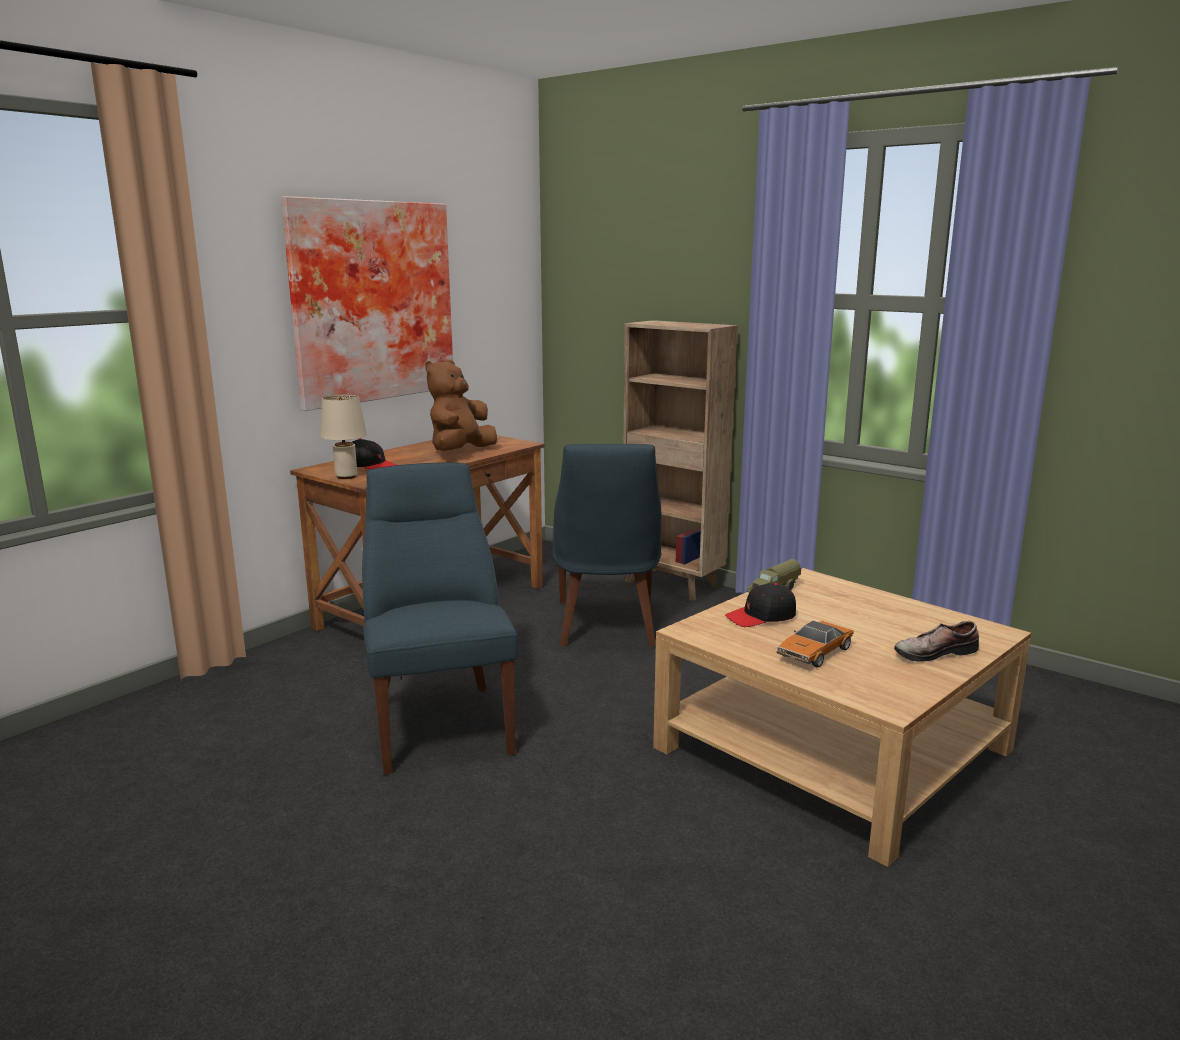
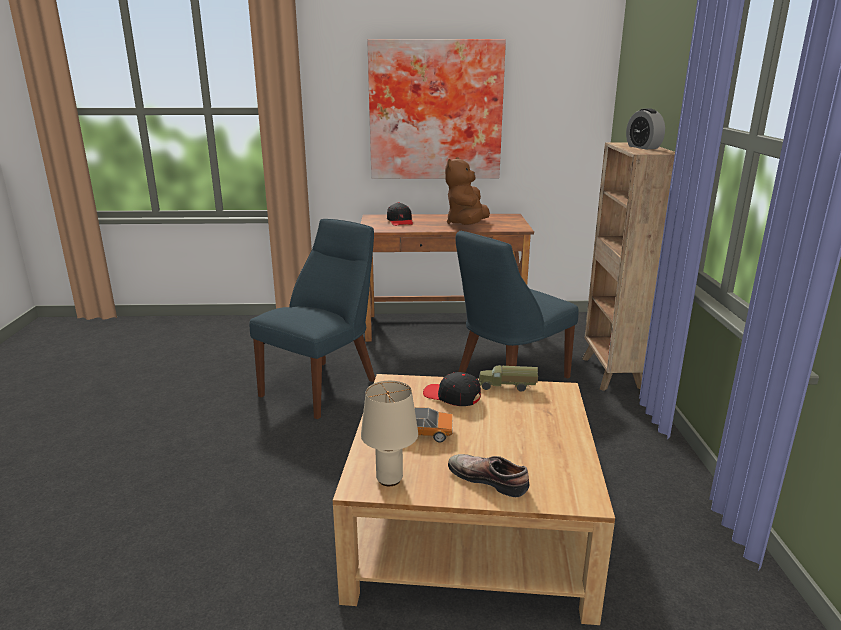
camera: 50 degrees right, 5 degrees up
beige table lamp [320,395,367,479] -> beige table lamp moved to [361,381,418,486]
brown plush toy [425,360,497,451] -> brown plush toy turned 60 degrees counterclockwise [445,157,490,225]
none -> alarm clock [626,108,665,149]

